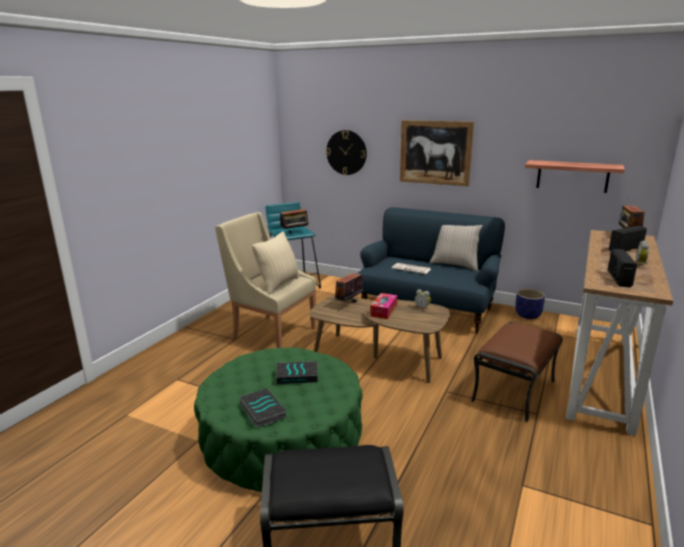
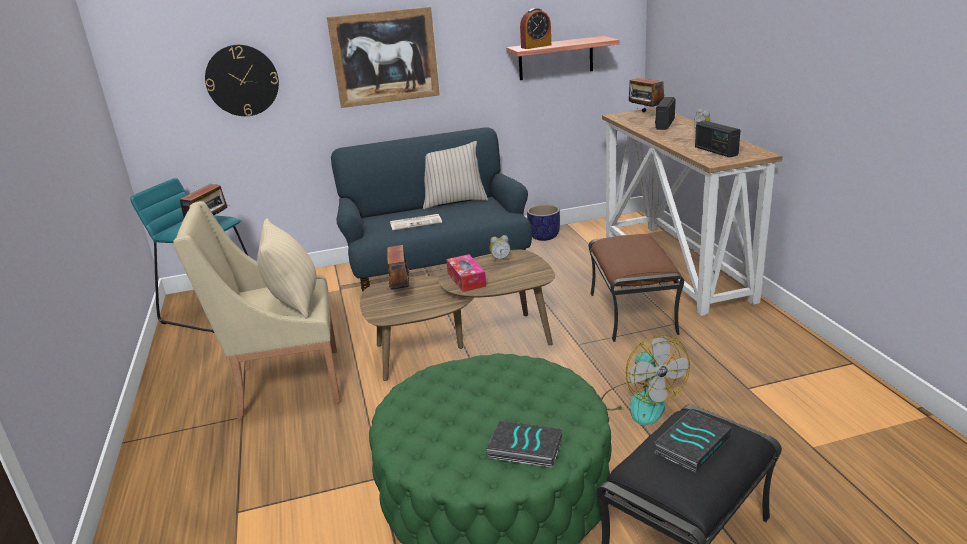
camera: 40 degrees left, 5 degrees up
book [276,361,318,384] -> book moved to [654,409,731,473]
none -> alarm clock [520,8,551,49]
none -> fan [601,335,690,425]

